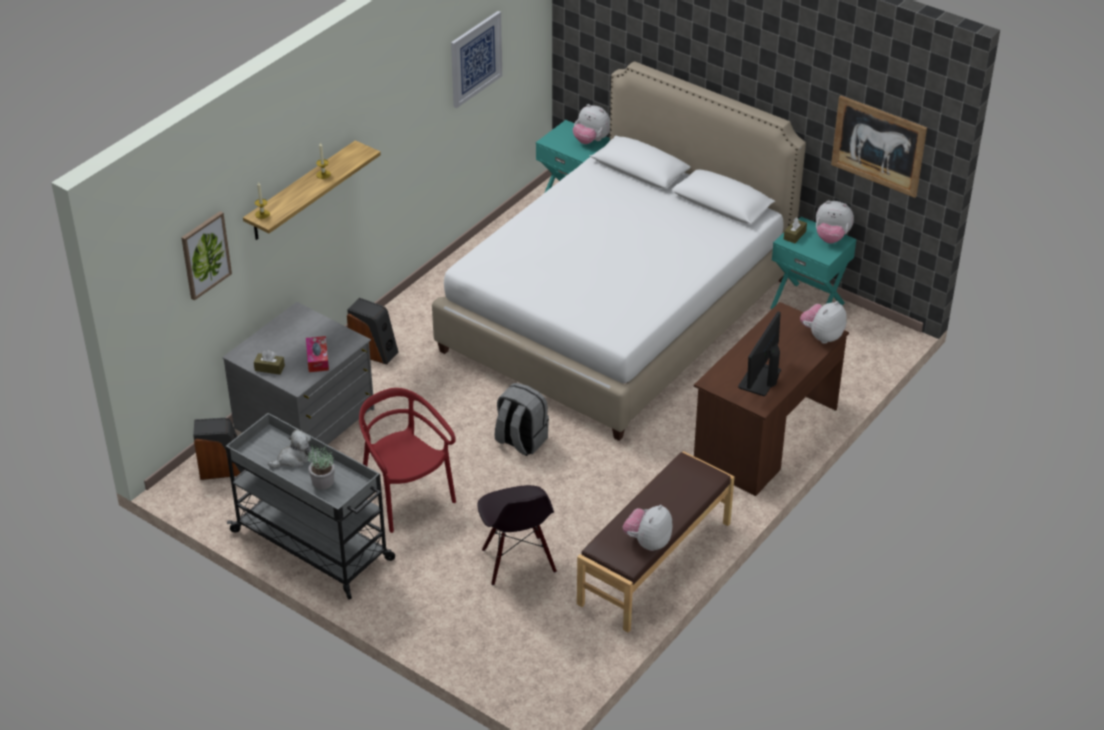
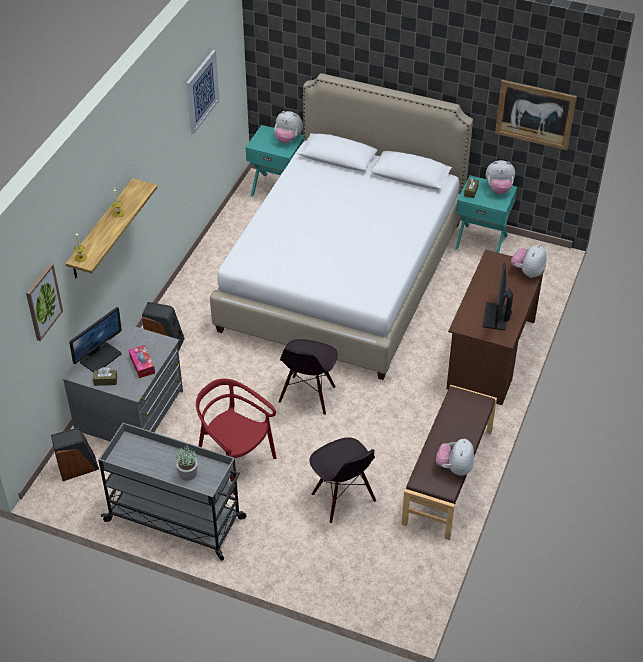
camera: 15 degrees left, 5 degrees up
plush toy [268,430,311,468] -> none
grey backpack [495,383,549,456] -> black chair [278,339,338,415]
none -> monitor [69,307,122,373]

